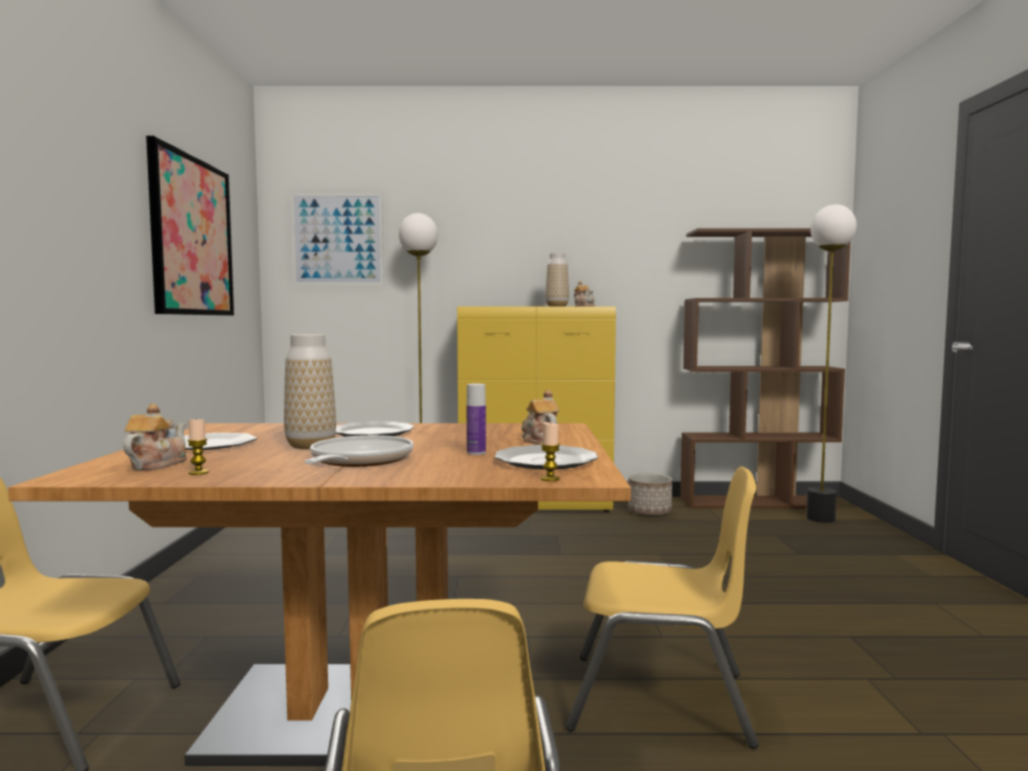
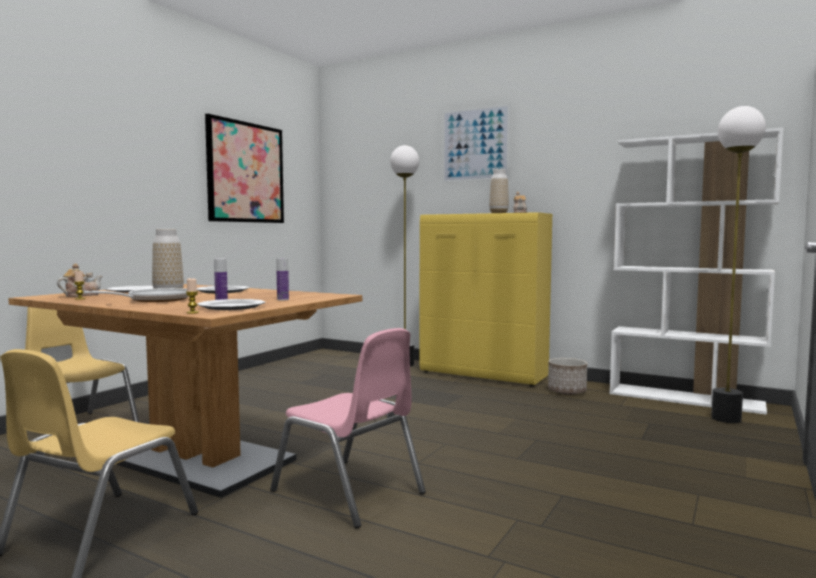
camera: 30 degrees right, 0 degrees up
picture [291,193,384,285] -> picture moved to [442,103,511,183]
teapot [521,389,560,444] -> bottle [277,258,289,300]
yellow chair [566,467,759,749] -> pink chair [270,328,426,528]
brown bookcase [680,228,851,509] -> white bookcase [610,127,784,415]

